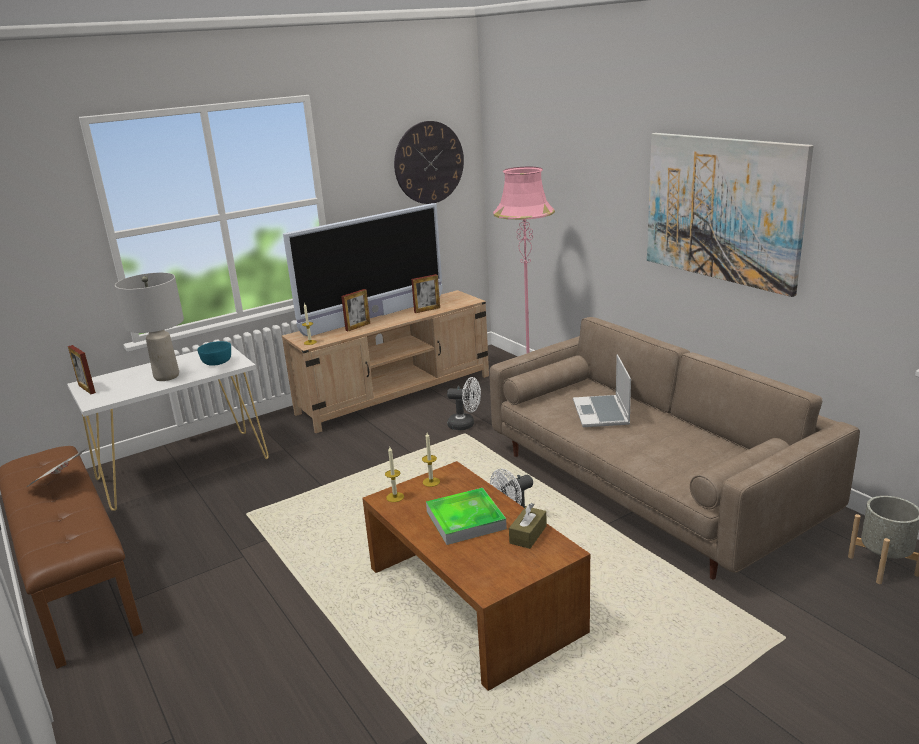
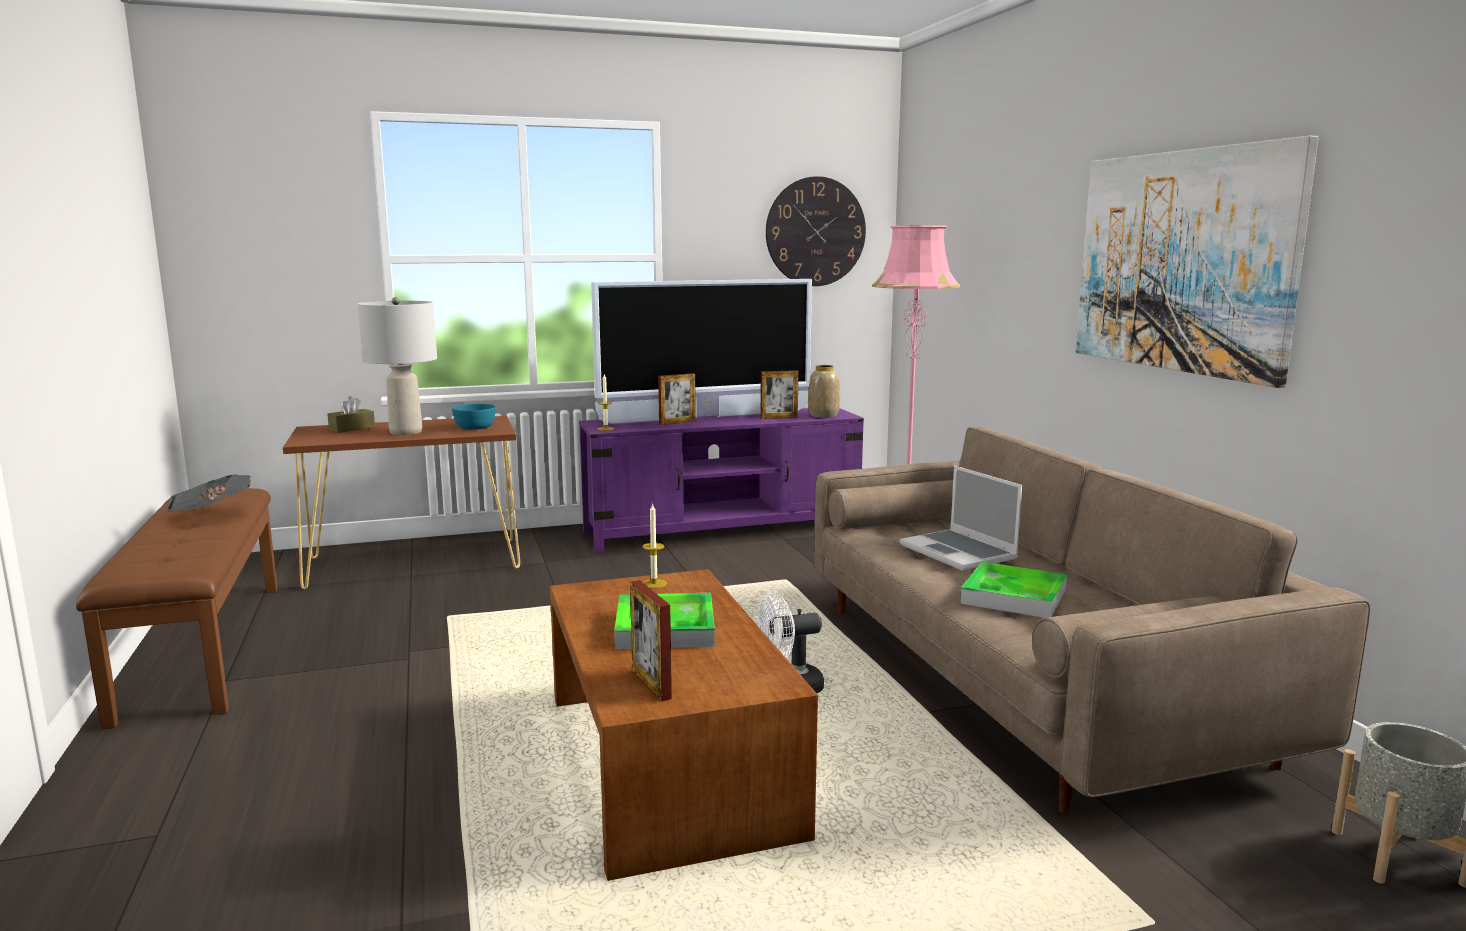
camera: 15 degrees right, 10 degrees down
white console table [67,345,269,511] -> brown console table [283,416,520,589]
picture frame [68,345,96,394] -> picture frame moved to [630,580,672,701]
beige tv stand [282,290,489,433] -> purple tv stand [579,408,864,553]
candle [385,447,404,502] -> none
white fan [447,377,481,430] -> none
brown tissue box [509,503,547,549] -> brown tissue box moved to [327,396,375,433]
laptop [573,355,631,427] -> laptop turned 45 degrees counterclockwise [900,466,1022,571]
none -> vase [808,365,840,418]
none -> tray [960,562,1067,618]

